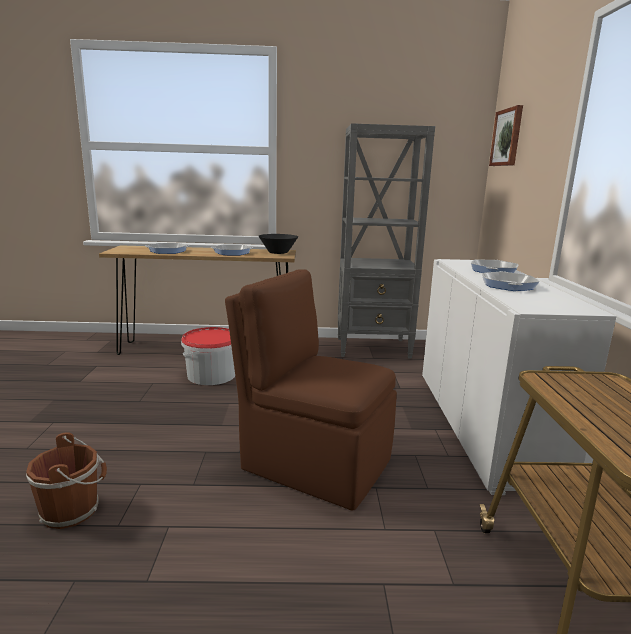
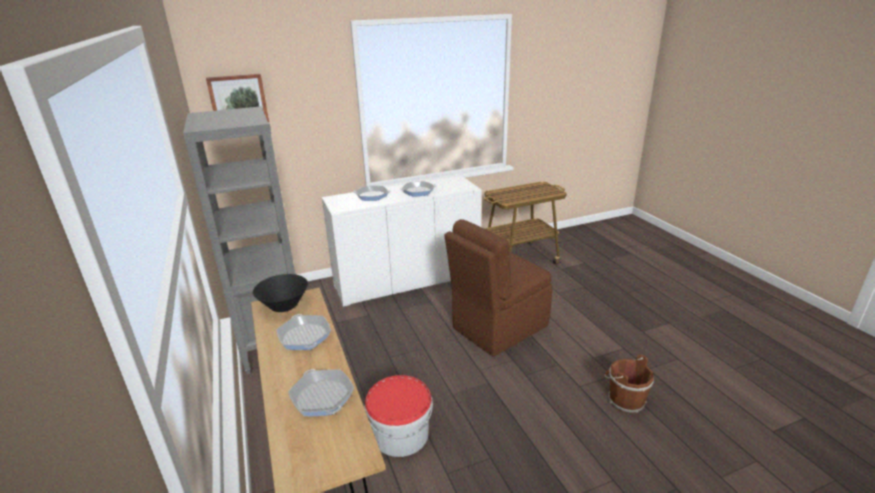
camera: 110 degrees left, 10 degrees up
brown chair [225,269,397,511] -> brown chair turned 45 degrees clockwise [444,219,552,357]

